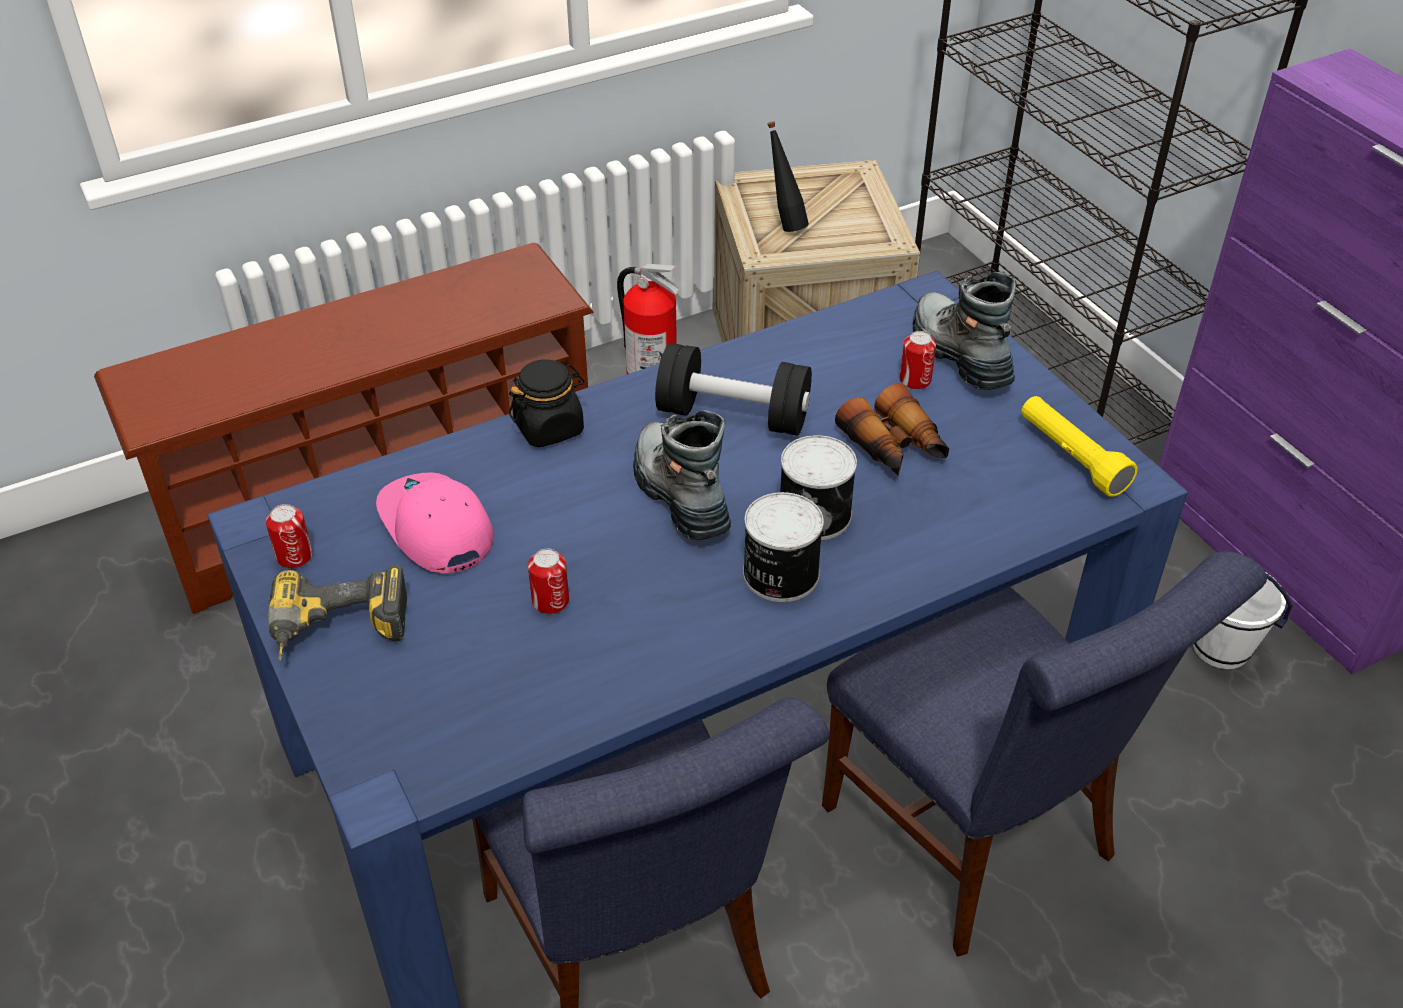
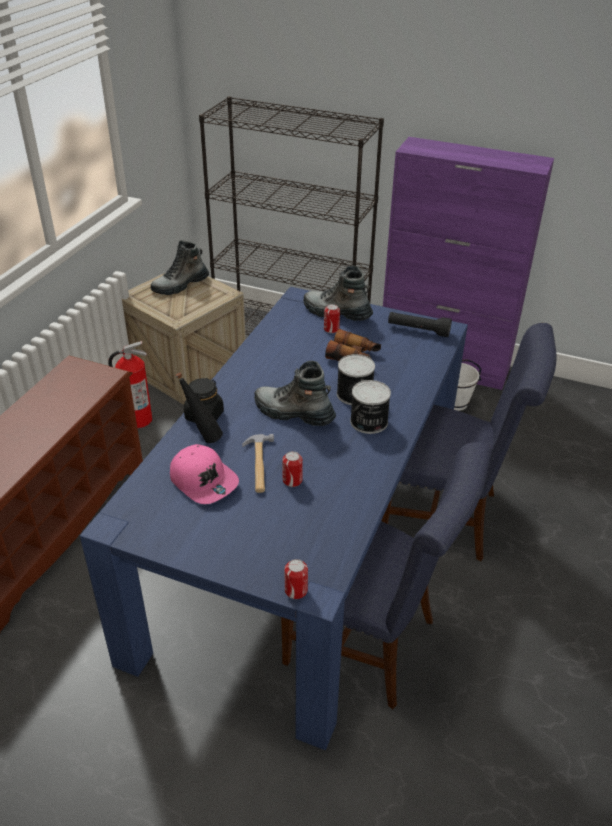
camera: 40 degrees left, 5 degrees down
can [266,504,313,568] -> can moved to [285,559,308,599]
power drill [268,565,407,661] -> none
pink cap [376,472,493,574] -> pink cap turned 150 degrees counterclockwise [170,444,239,504]
black dumbbell [655,343,812,436] -> none
black bottle [767,121,809,232] -> black bottle moved to [176,372,223,443]
yellow flashlight [1022,396,1137,497] -> black flashlight [388,312,452,337]
none -> boot [150,240,209,295]
none -> hammer [242,434,274,493]

